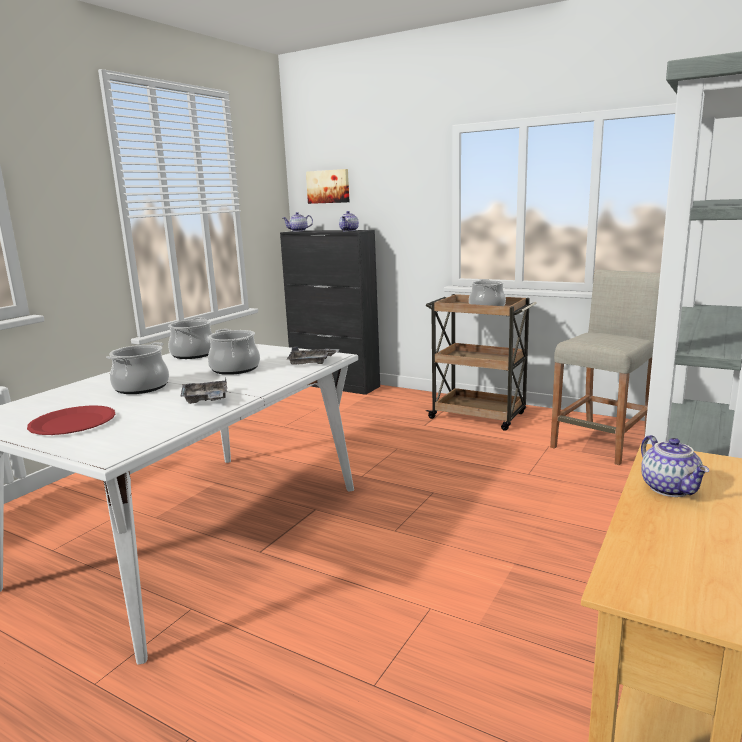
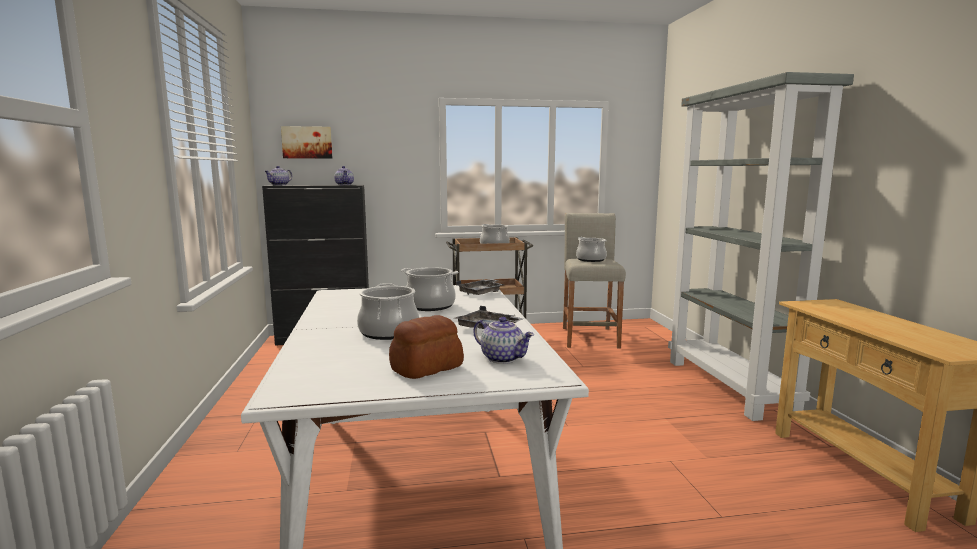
camera: 40 degrees left, 5 degrees down
red plate [27,405,115,435] -> bread [389,315,464,379]
cooking pot [168,317,212,359] -> cooking pot moved to [576,237,607,262]
teapot [641,435,709,497] -> teapot moved to [473,317,534,364]

